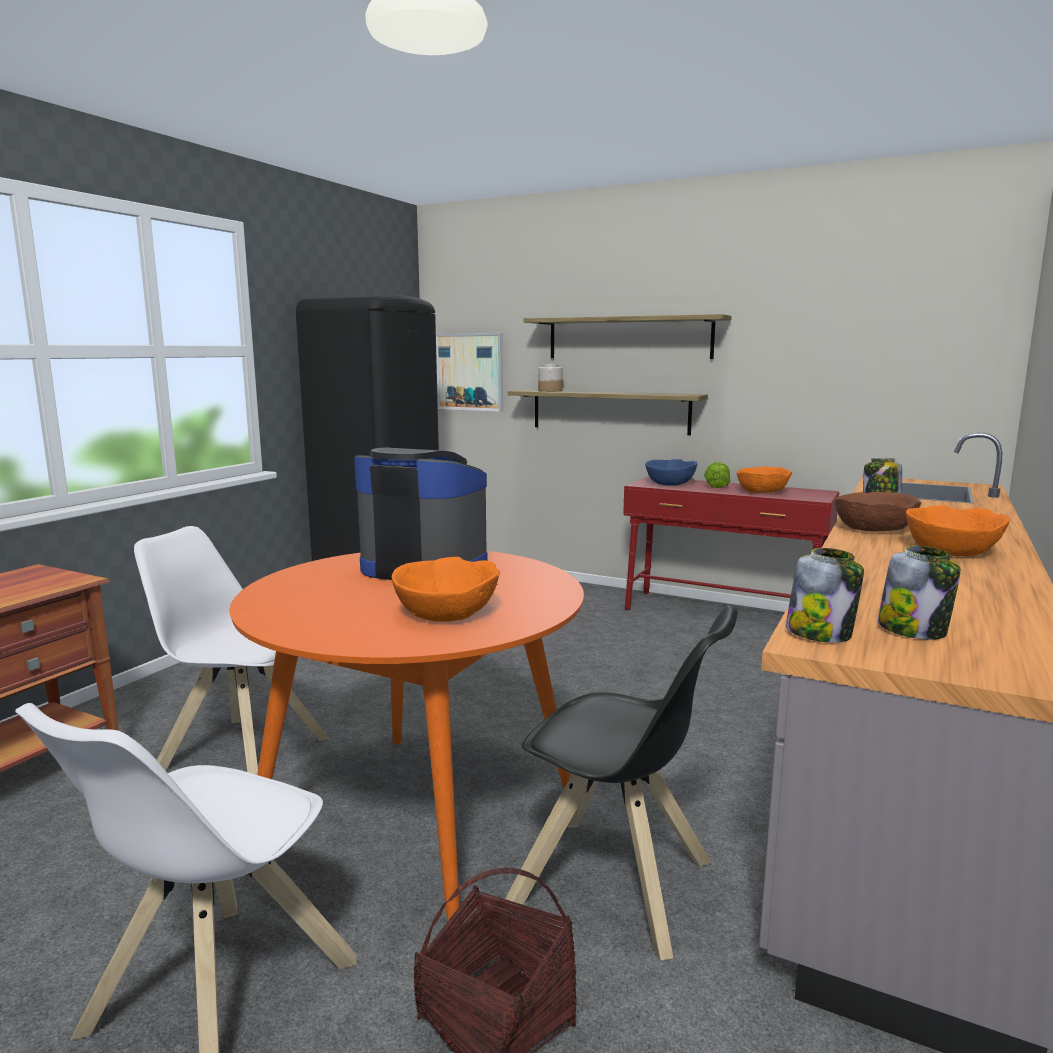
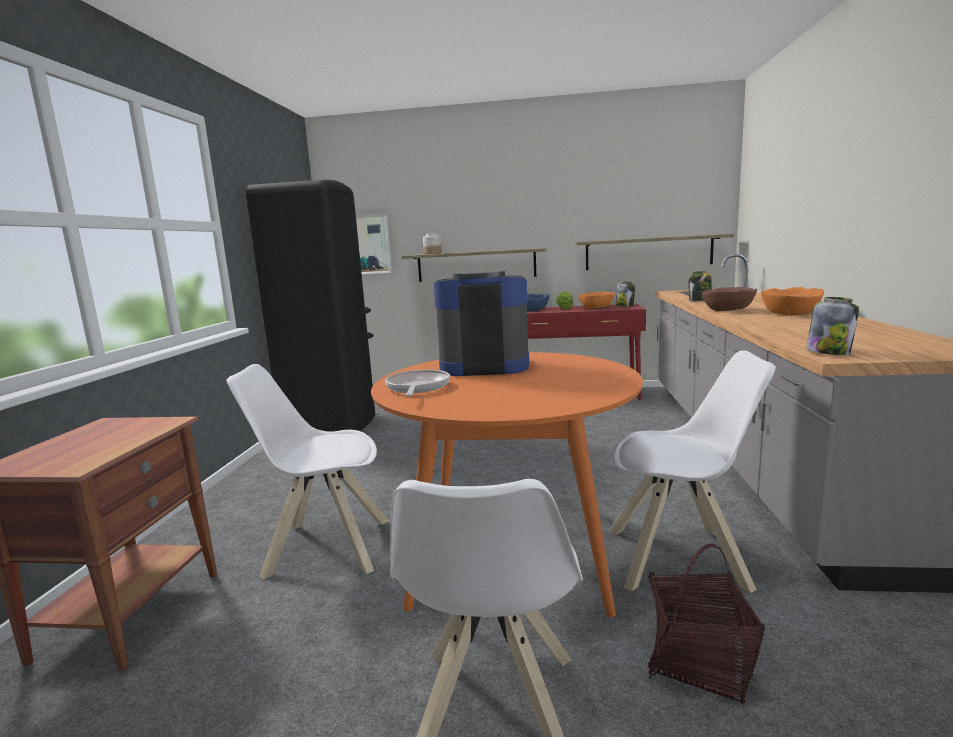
camera: 20 degrees left, 0 degrees up
orange bowl [392,557,500,622] -> none
black chair [505,605,738,961] -> white chair [609,350,776,593]
shelf [523,314,732,359] -> shelf moved to [575,234,734,270]
jar [878,545,961,640] -> jar moved to [615,282,635,306]
none -> frying pan [385,370,450,396]

